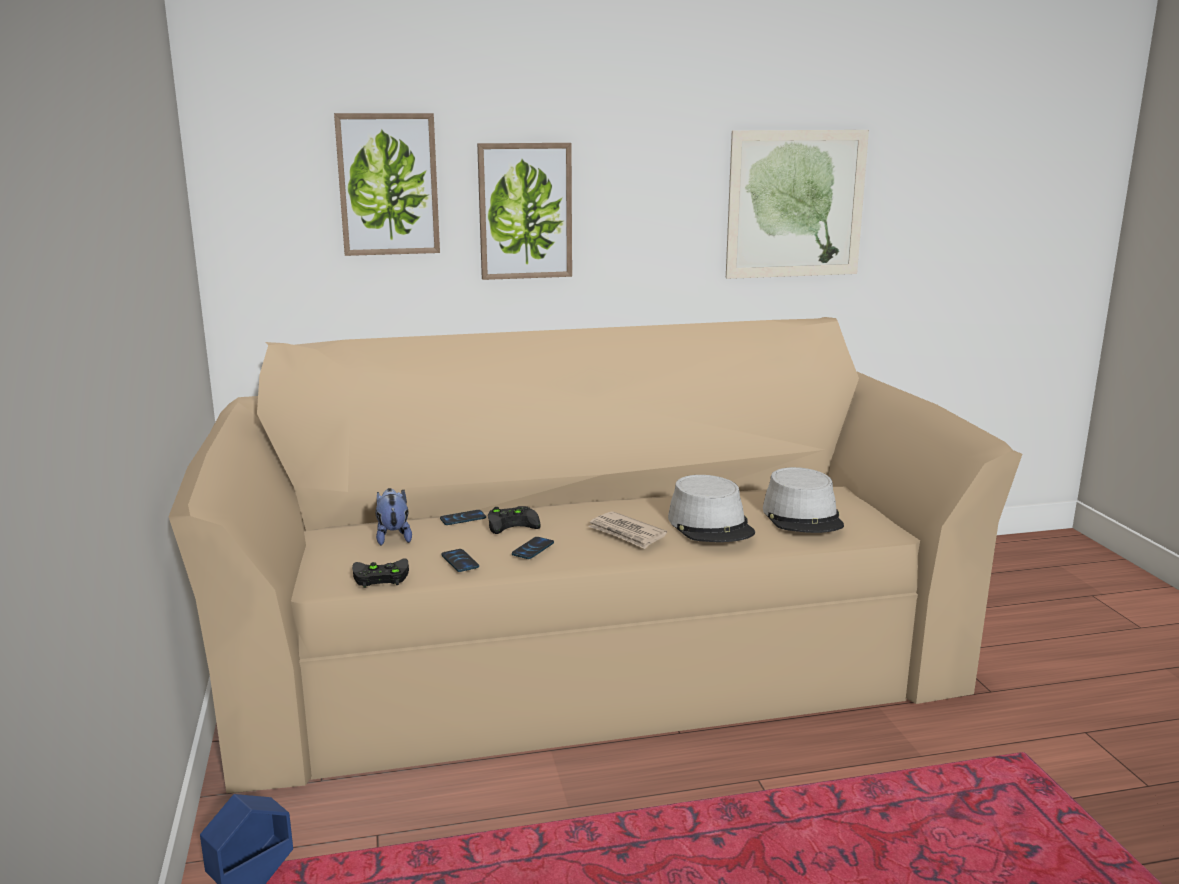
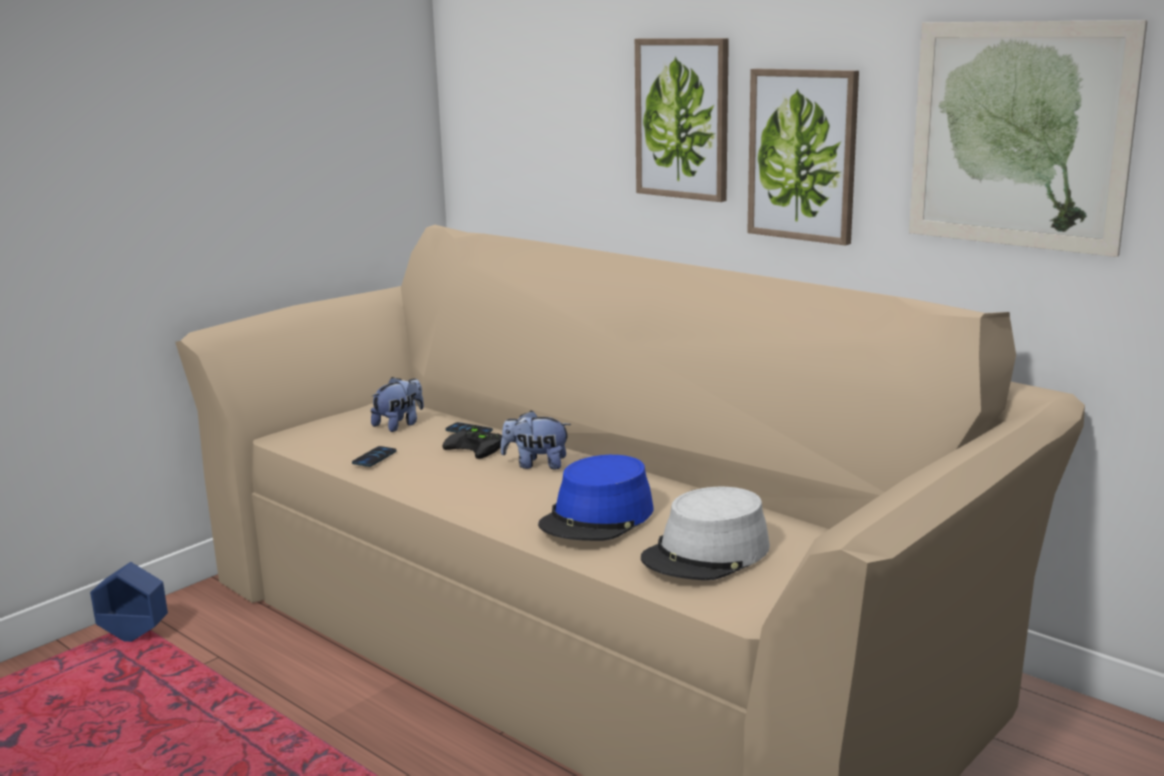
camera: 55 degrees right, 0 degrees up
picture [334,113,440,256] -> picture moved to [747,69,859,246]
black game controller [352,558,409,588] -> none
phone [512,537,554,559] -> none
newspaper [588,511,667,549] -> none
grey hat [668,475,755,542] -> blue hat [538,455,653,541]
none -> plush toy [501,410,571,469]

